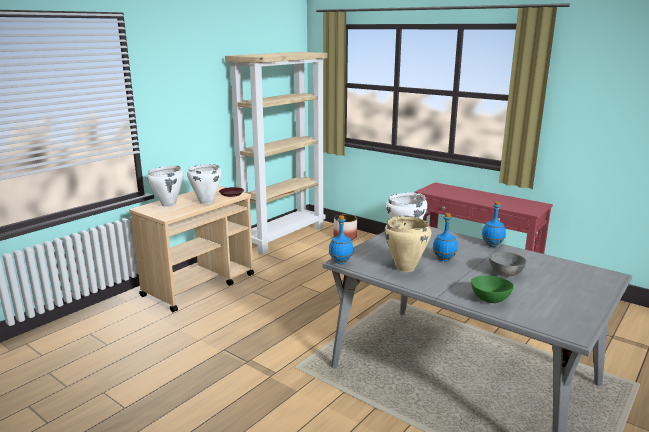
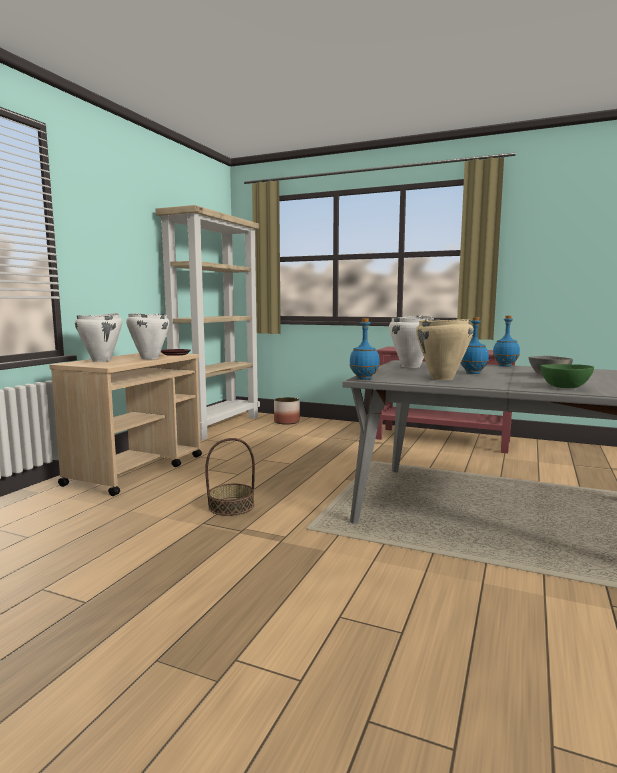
camera: 15 degrees left, 10 degrees down
none -> basket [205,438,255,516]

